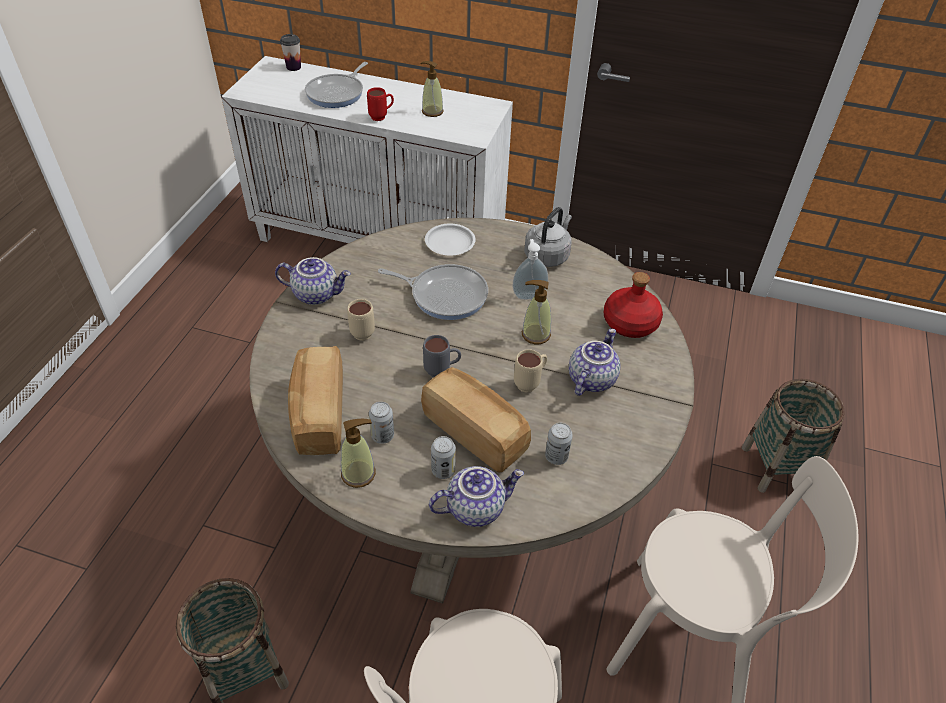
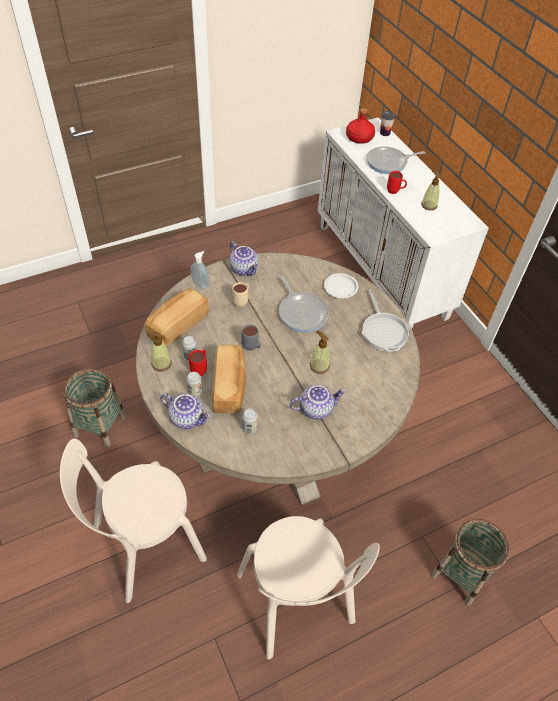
camera: 45 degrees right, 5 degrees up
soap dispenser [513,239,548,300] -> soap dispenser moved to [191,251,210,289]
beige mug [514,349,547,393] -> none
grey kettle [524,207,572,267] -> frying pan [362,290,410,352]
red bottle [604,272,663,338] -> red bottle moved to [346,108,375,144]
none -> red mug [189,350,207,376]

